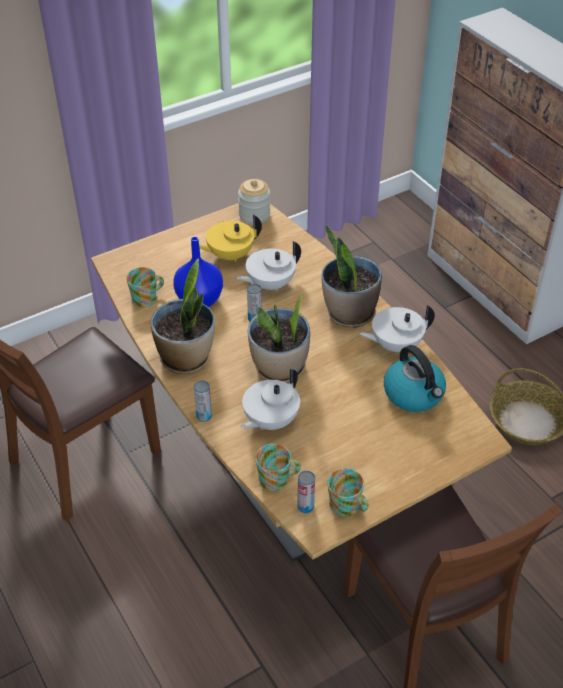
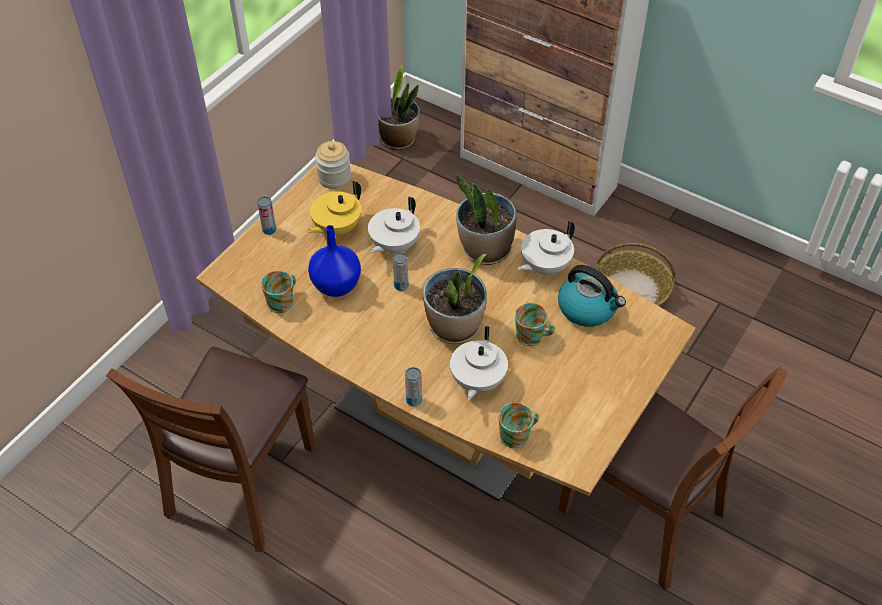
camera: 25 degrees left, 5 degrees up
potted plant [151,258,215,374] -> potted plant moved to [378,64,420,150]
can [297,471,315,513] -> can moved to [257,197,276,235]
mug [327,468,369,517] -> mug moved to [515,303,555,346]

